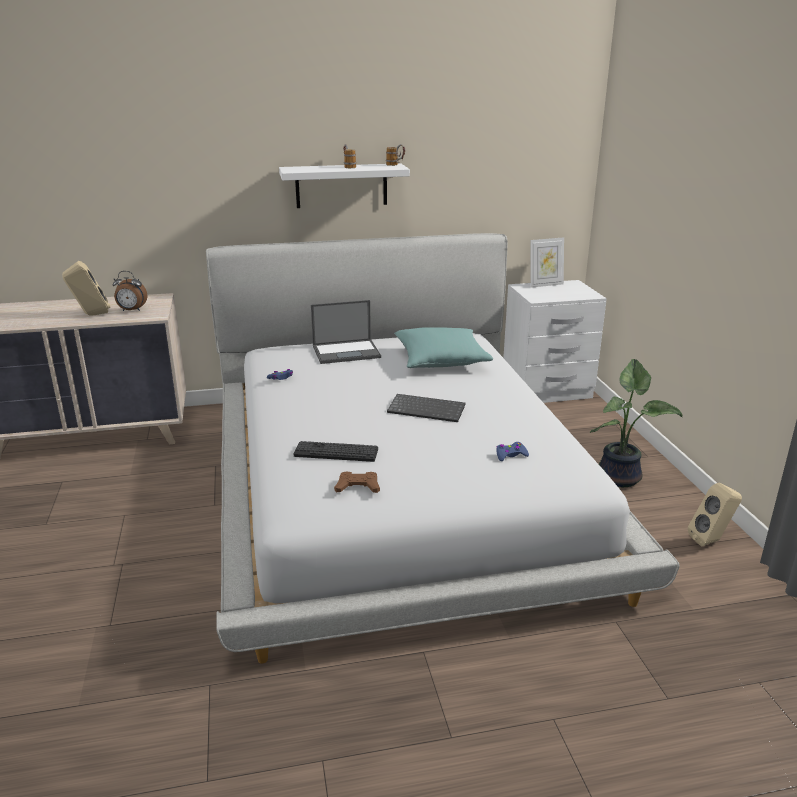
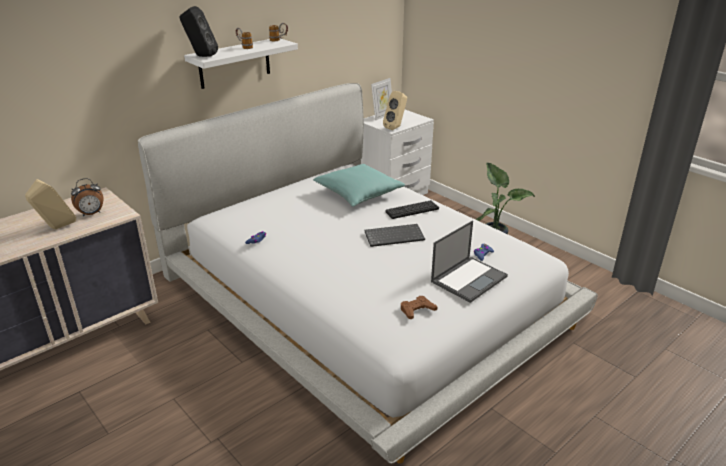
camera: 30 degrees left, 5 degrees up
keyboard [294,441,378,462] -> keyboard moved to [385,200,439,219]
laptop [311,300,381,364] -> laptop moved to [431,220,508,303]
beige speaker [688,483,742,546] -> beige speaker moved to [383,91,407,130]
none -> black speaker [180,6,218,57]

